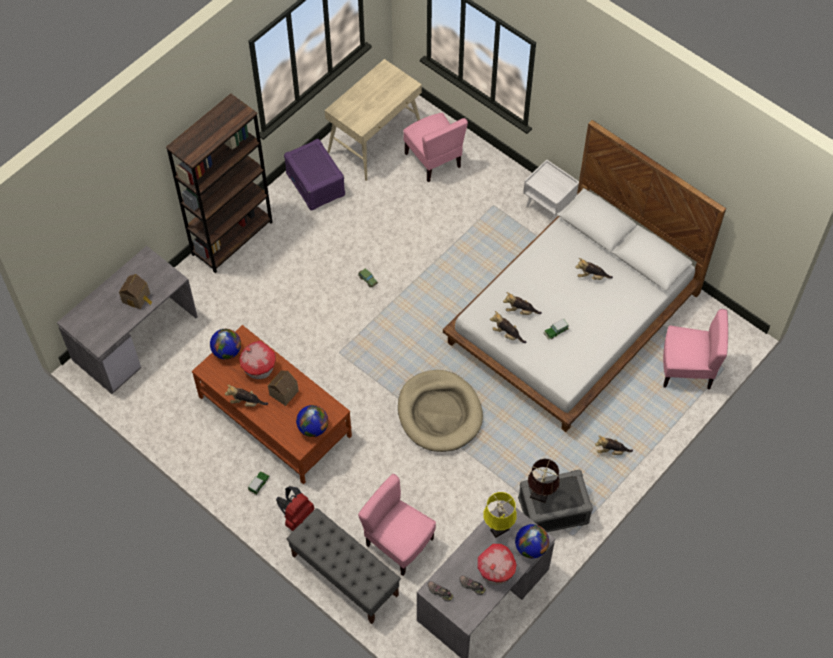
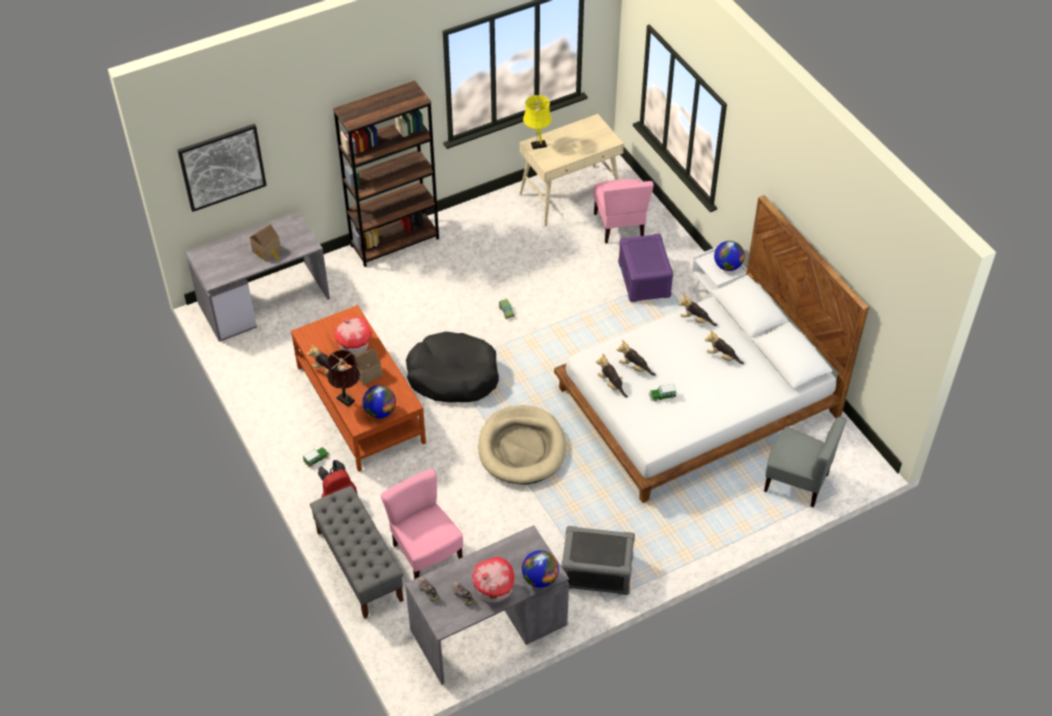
camera: 20 degrees right, 10 degrees down
globe [210,329,241,360] -> globe moved to [714,241,745,271]
purple storage box [284,139,345,210] -> purple storage box moved to [618,234,673,302]
yellow table lamp [483,492,517,538] -> yellow table lamp moved to [523,95,552,149]
brown table lamp [528,459,560,503] -> brown table lamp moved to [327,350,360,407]
plush toy [595,436,633,455] -> plush toy moved to [678,294,717,326]
pink chair [663,309,728,389] -> grey chair [764,416,847,508]
none -> picture [177,124,267,212]
none -> black dog bed [406,332,499,402]

